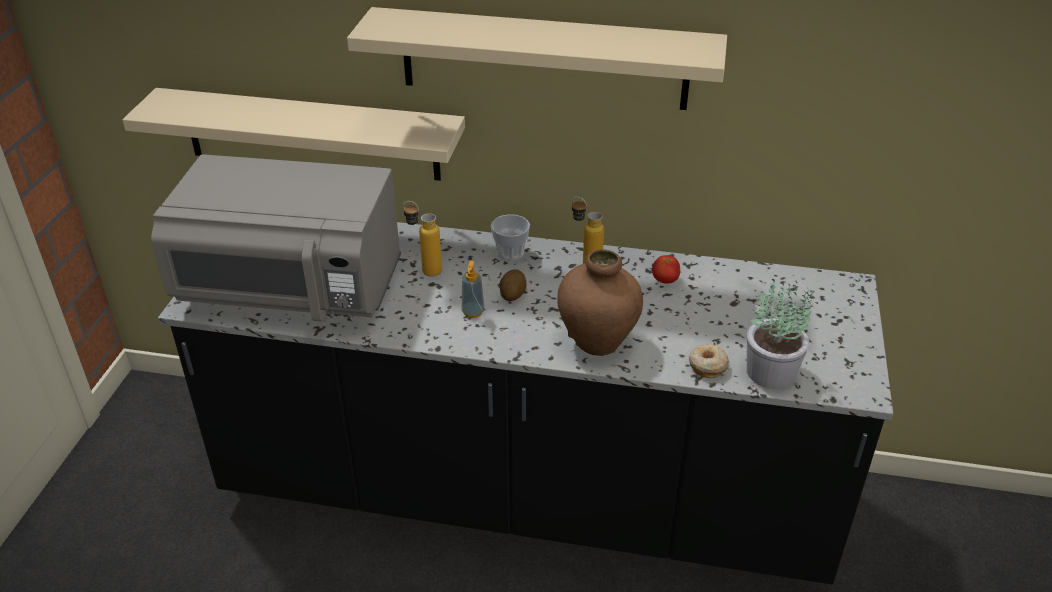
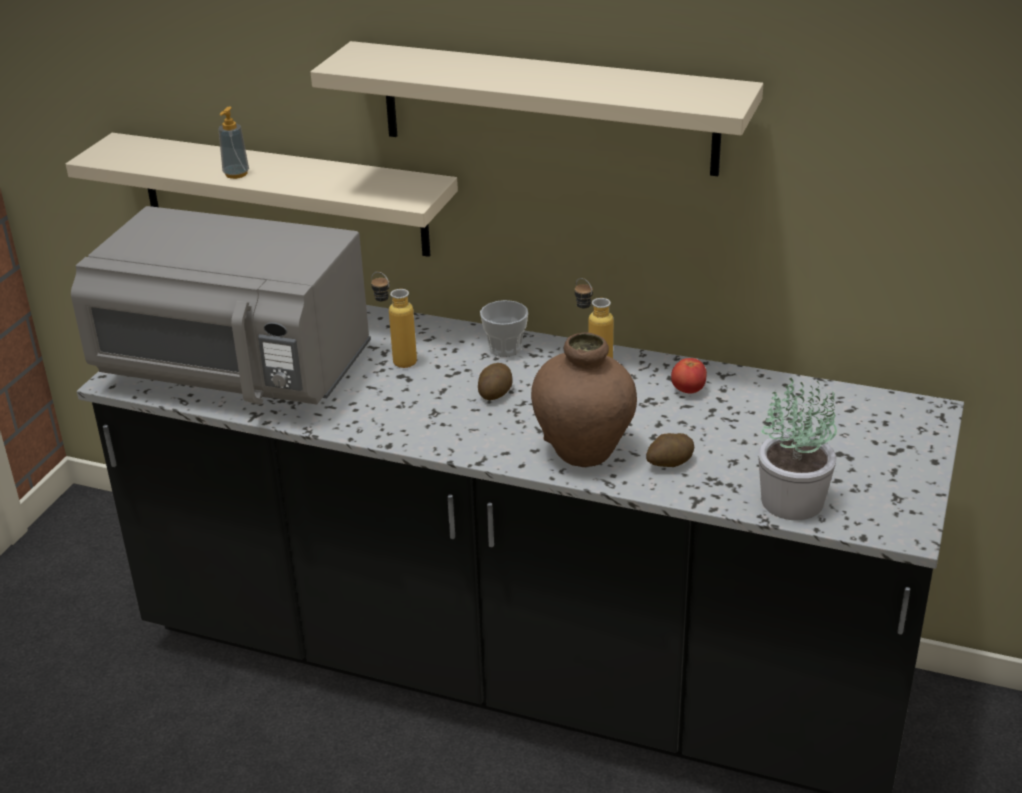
camera: 10 degrees right, 5 degrees down
soap dispenser [462,261,484,318] -> soap dispenser moved to [218,106,249,179]
donut [689,344,729,378] -> none
none -> potato [646,433,694,467]

